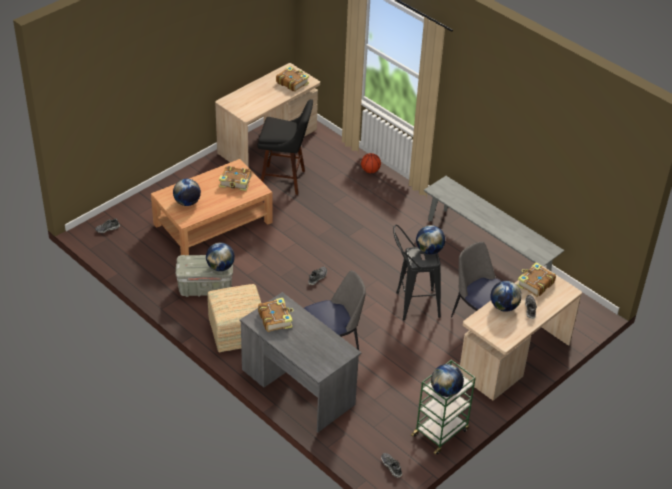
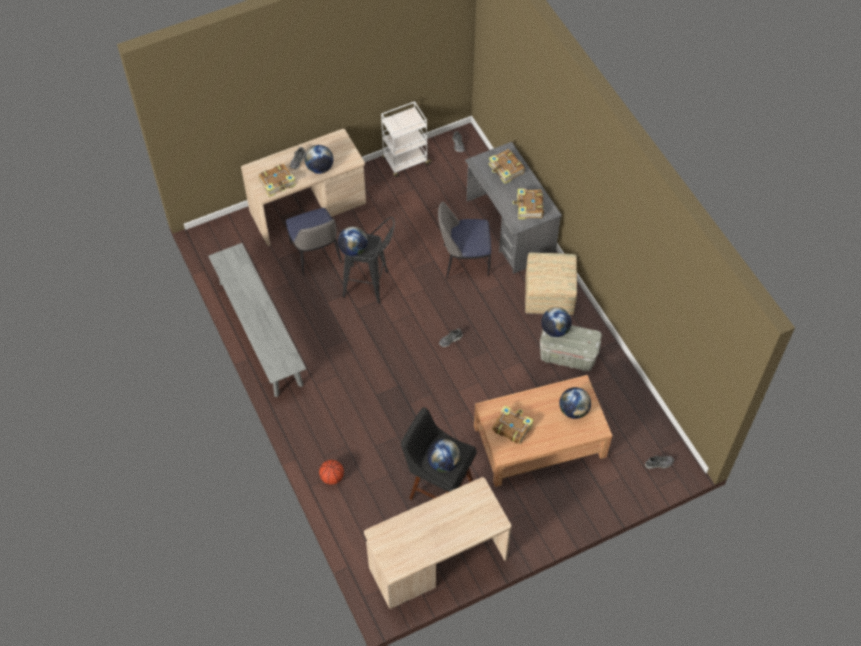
camera: 160 degrees left, 15 degrees up
book [276,66,309,92] -> book moved to [489,149,525,184]
green cart [411,360,476,455] -> white cart [381,101,432,177]
globe [431,364,464,397] -> globe moved to [427,439,461,472]

